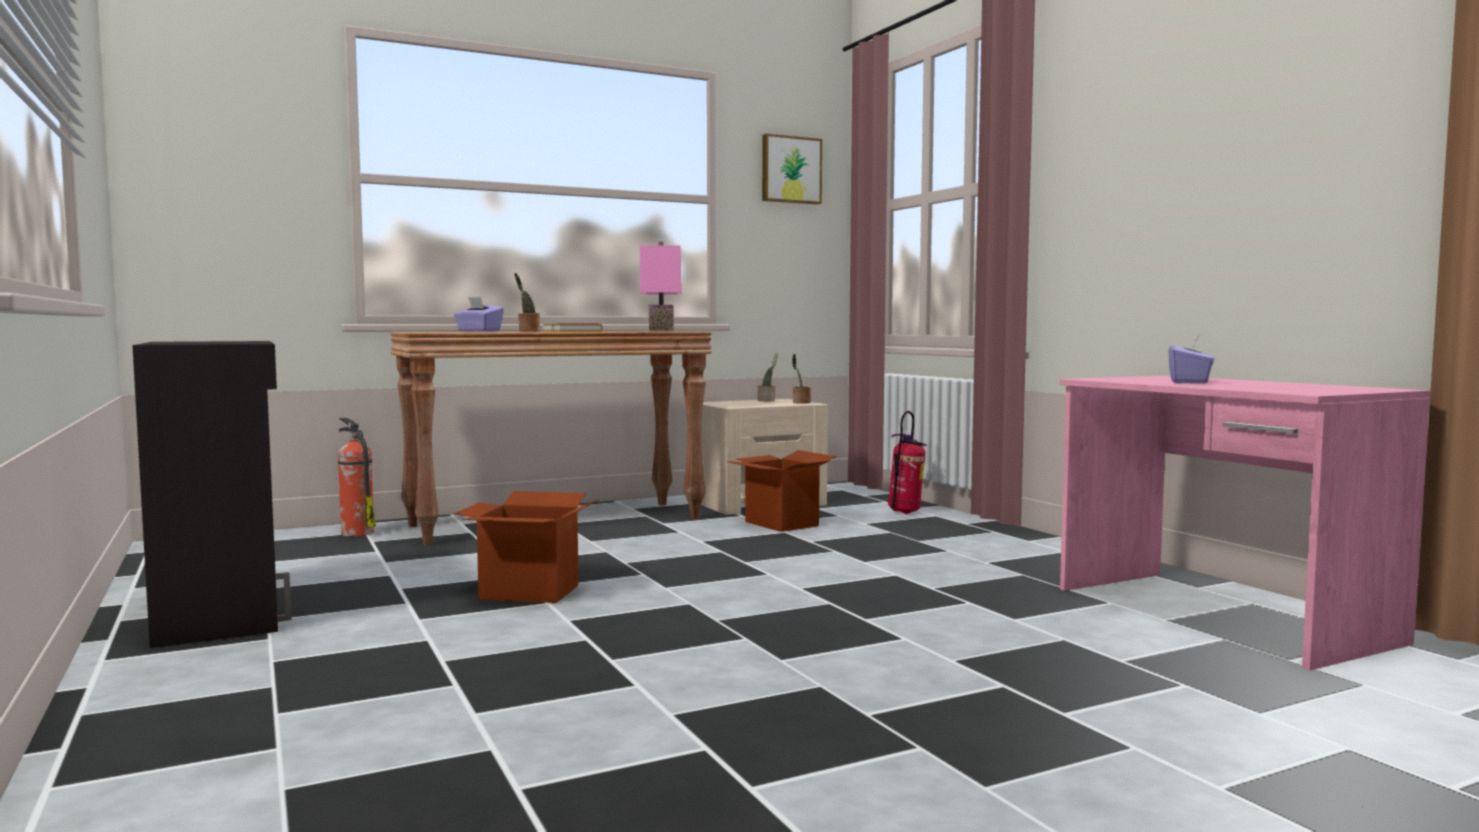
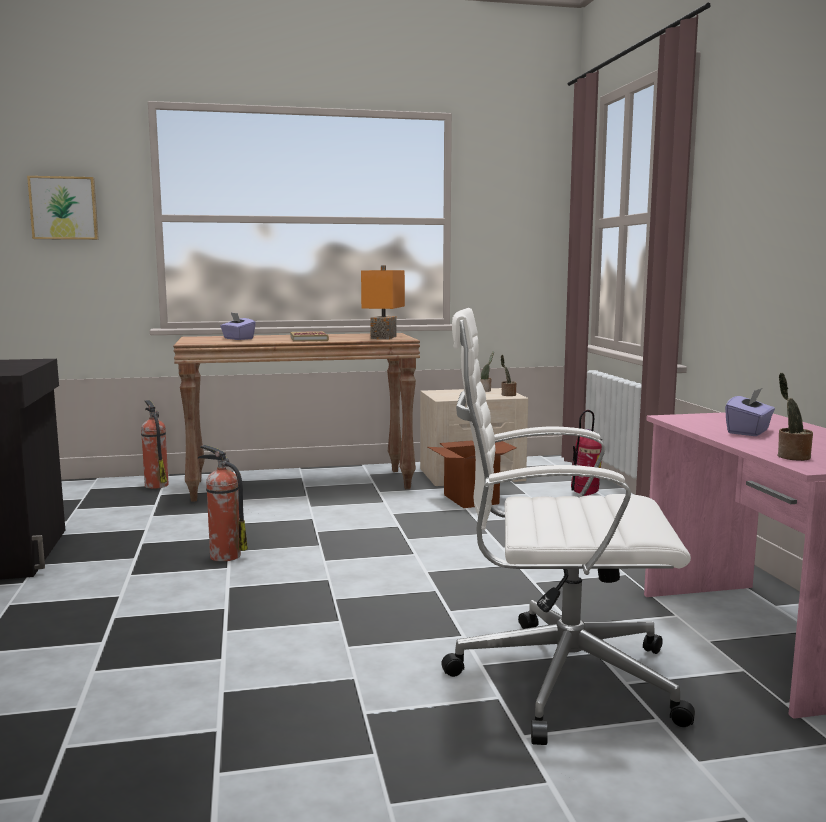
camera: 15 degrees right, 5 degrees up
cardboard box [454,491,598,603] -> fire extinguisher [198,445,248,562]
potted plant [514,273,540,332] -> potted plant moved to [778,373,813,461]
pink table lamp [640,242,681,331] -> orange table lamp [361,265,405,339]
picture [762,134,822,204] -> picture moved to [27,176,99,240]
none -> white office chair [441,308,695,745]

